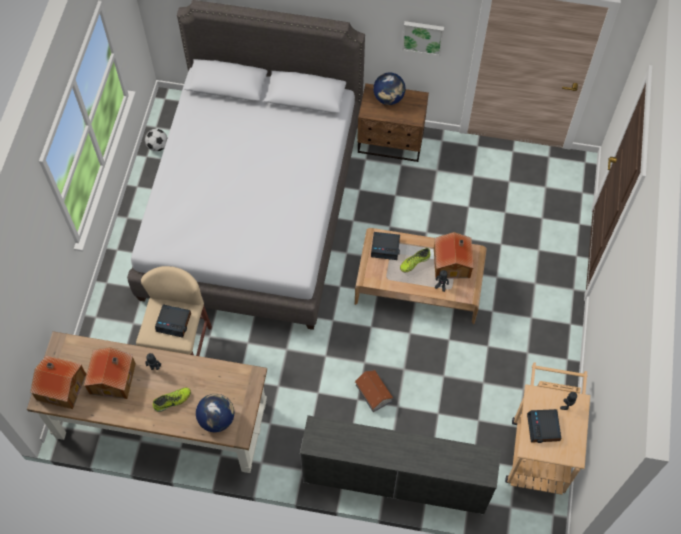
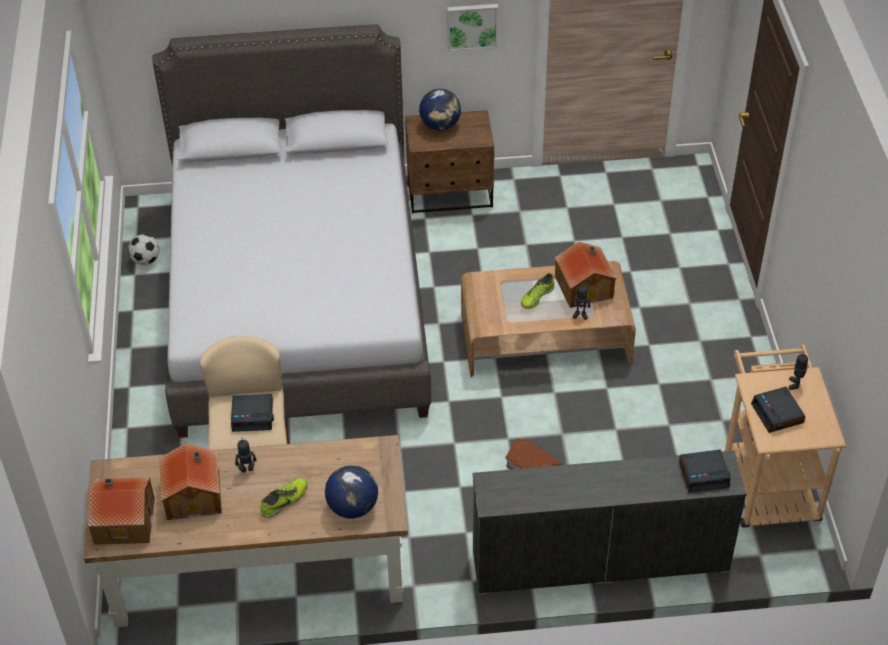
camera: 15 degrees left, 15 degrees down
alarm clock [371,232,400,260] -> alarm clock moved to [679,449,730,493]

